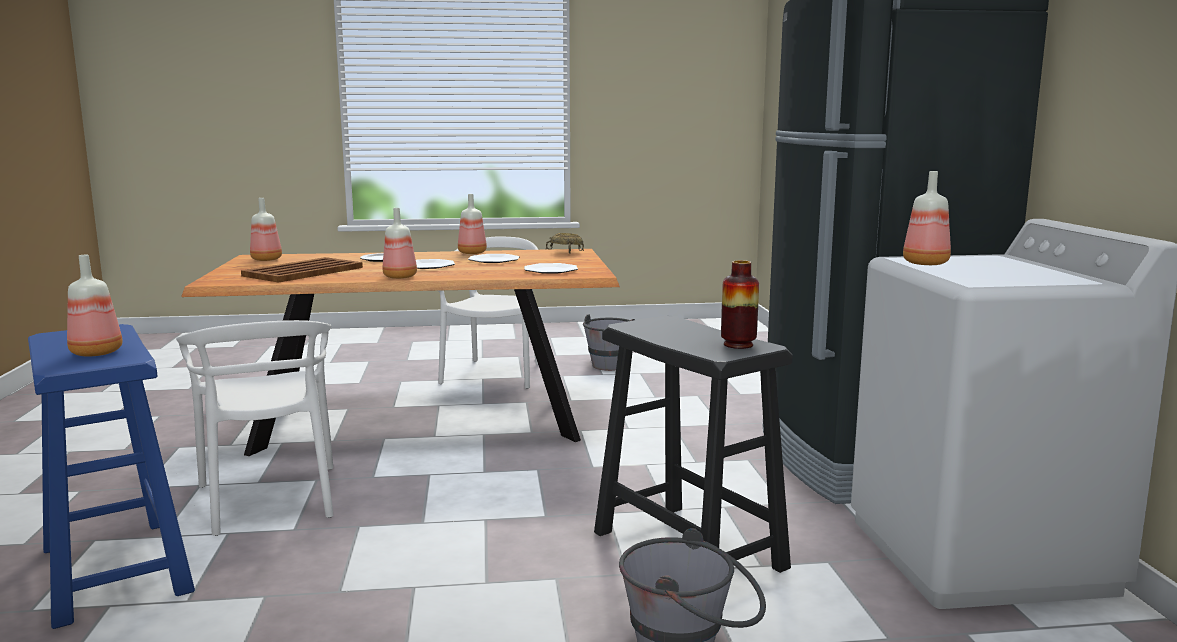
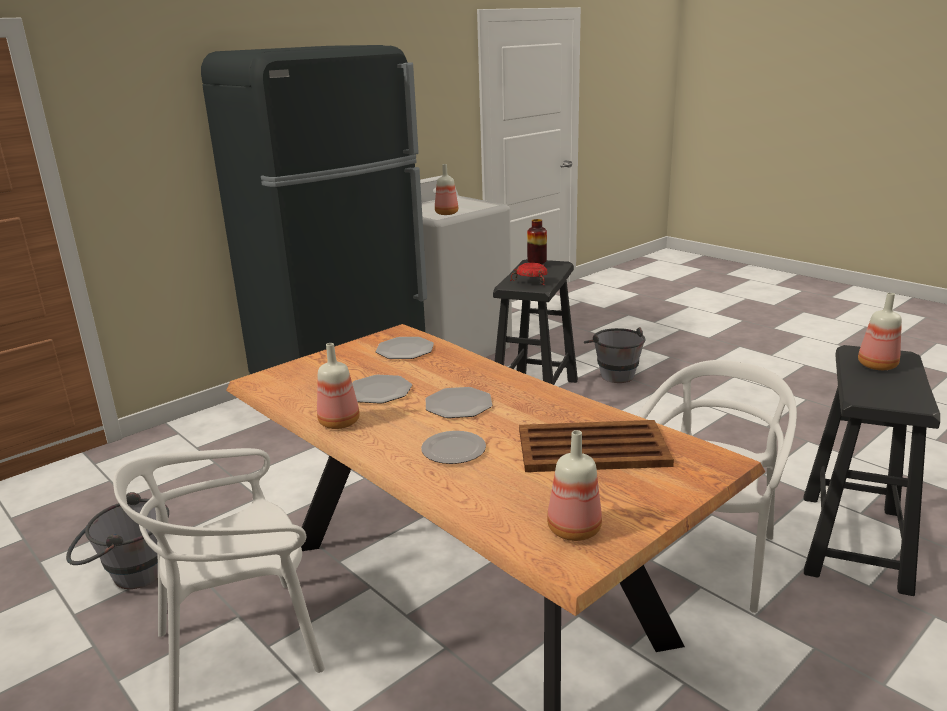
camera: 125 degrees left, 10 degrees up
blue stool [28,324,195,629] -> black stool [804,345,940,596]
bottle [383,208,417,279] -> none
beige bowl [546,233,584,253] -> none
none -> red bowl [510,263,548,285]

